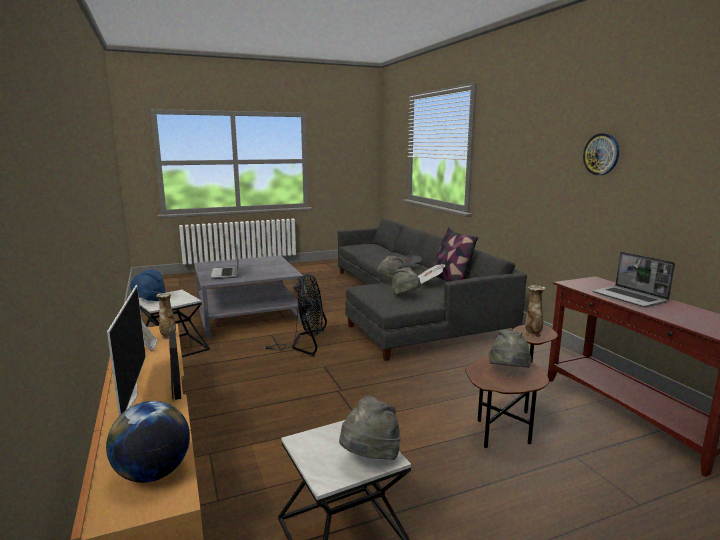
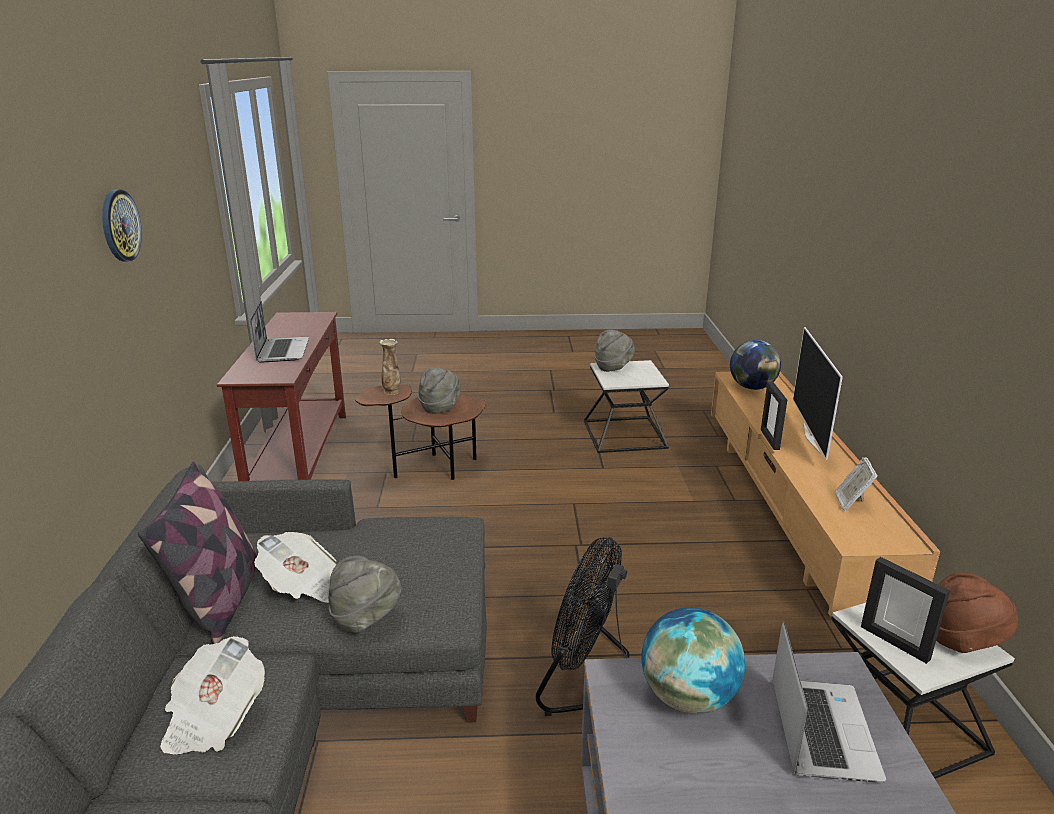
camera: 160 degrees left, 10 degrees up
blue hat [130,270,165,301] -> brown hat [936,572,1018,653]
vase [156,292,176,339] -> none
grey hat [391,267,421,295] -> none
none -> globe [641,607,745,714]
none -> picture frame [861,557,950,664]

